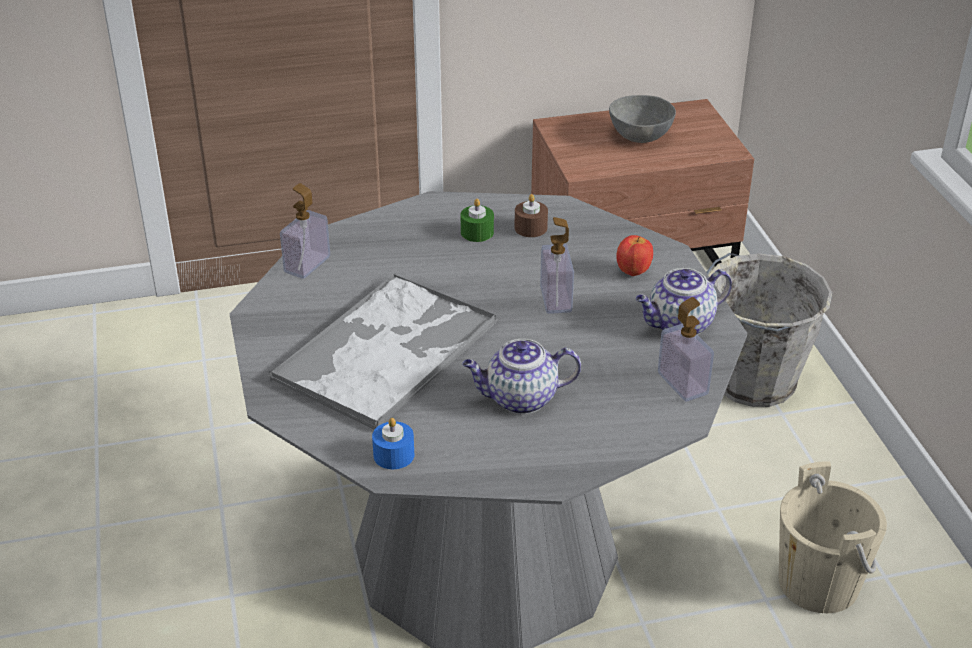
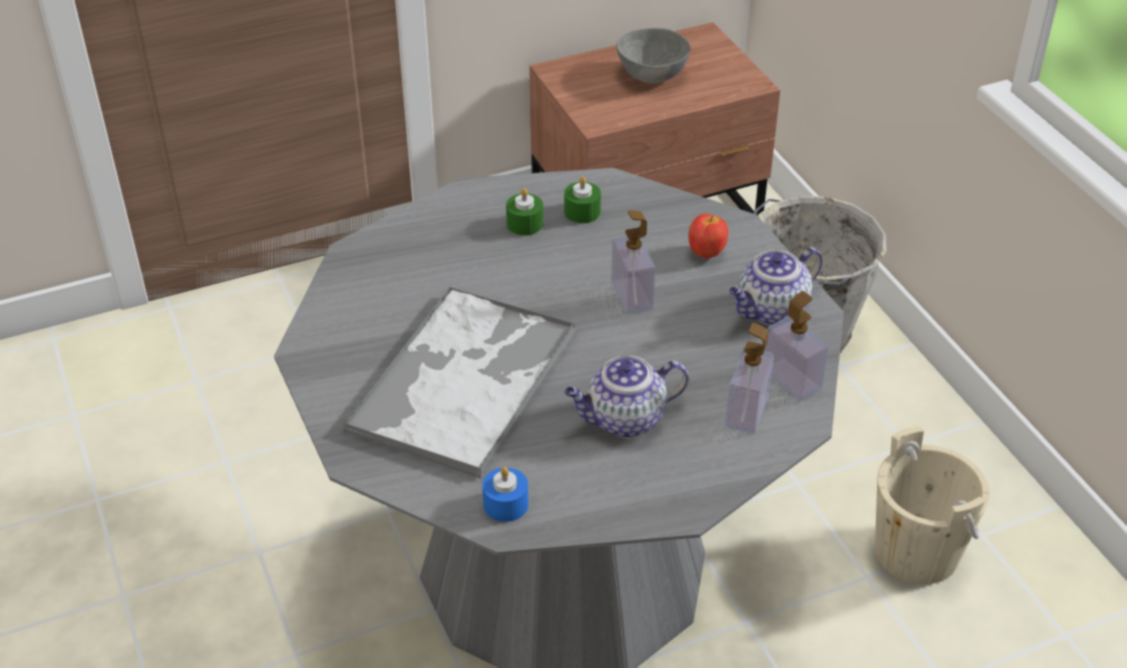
camera: 10 degrees left, 5 degrees up
soap dispenser [280,183,330,279] -> soap dispenser moved to [725,323,774,434]
brown candle [514,194,548,237] -> green candle [564,176,601,223]

